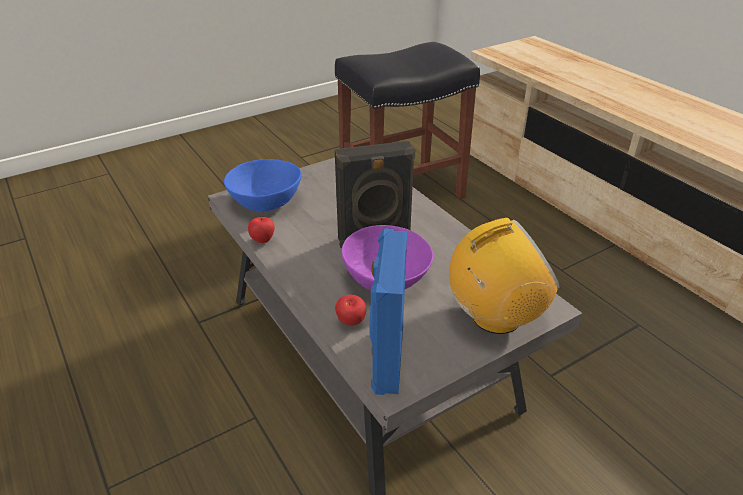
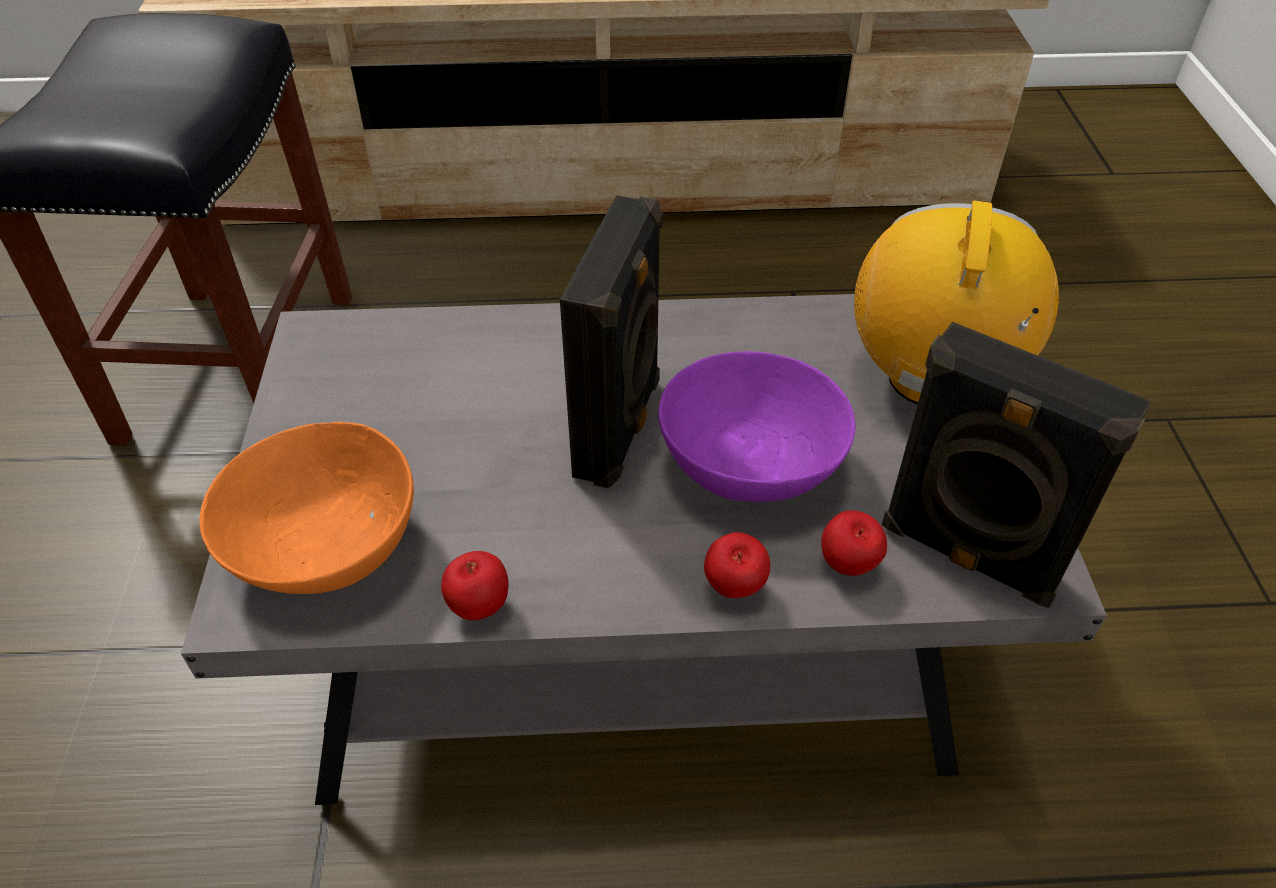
camera: 60 degrees left, 10 degrees up
blue bowl [224,159,302,211] -> orange bowl [199,422,414,594]
blue speaker [370,228,407,395] -> black speaker [882,322,1151,608]
none -> apple [704,532,770,598]

